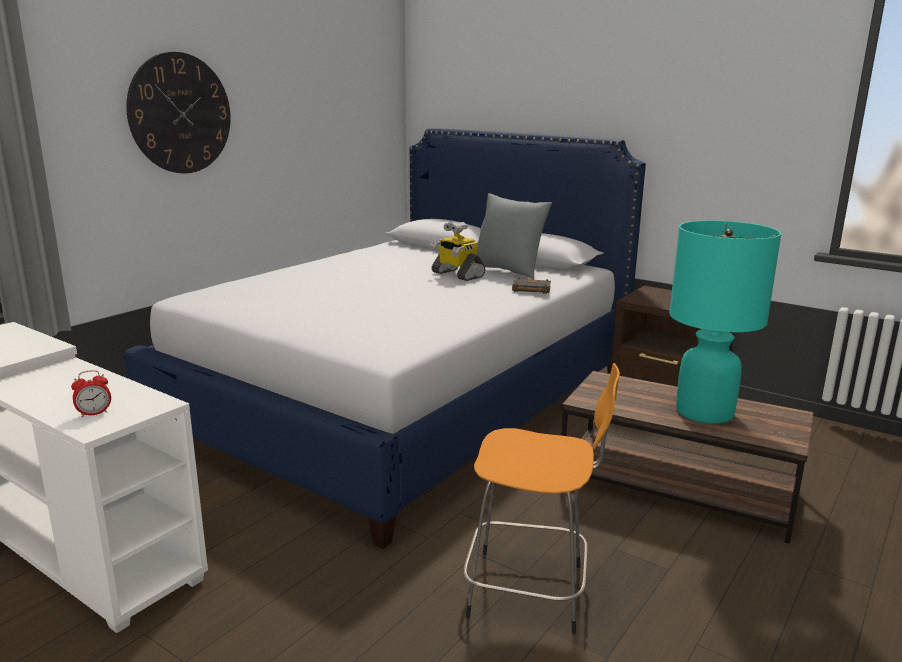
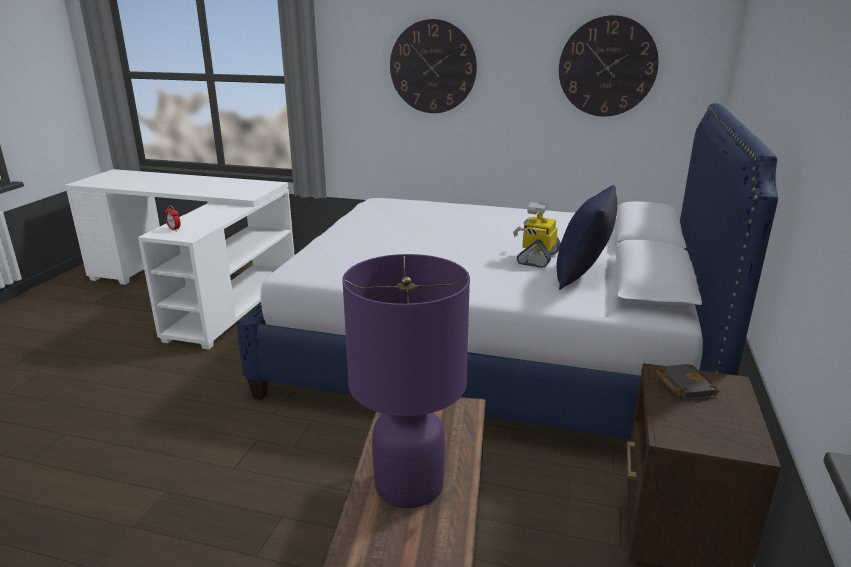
camera: 70 degrees right, 5 degrees up
orange stool [463,363,620,634] -> none
grey pillow [477,193,552,280] -> blue pillow [557,185,617,290]
black book [512,277,551,294] -> black book moved to [656,364,719,400]
turquoise table lamp [669,221,782,424] -> purple table lamp [342,254,470,508]
none -> wall clock [559,15,659,117]

